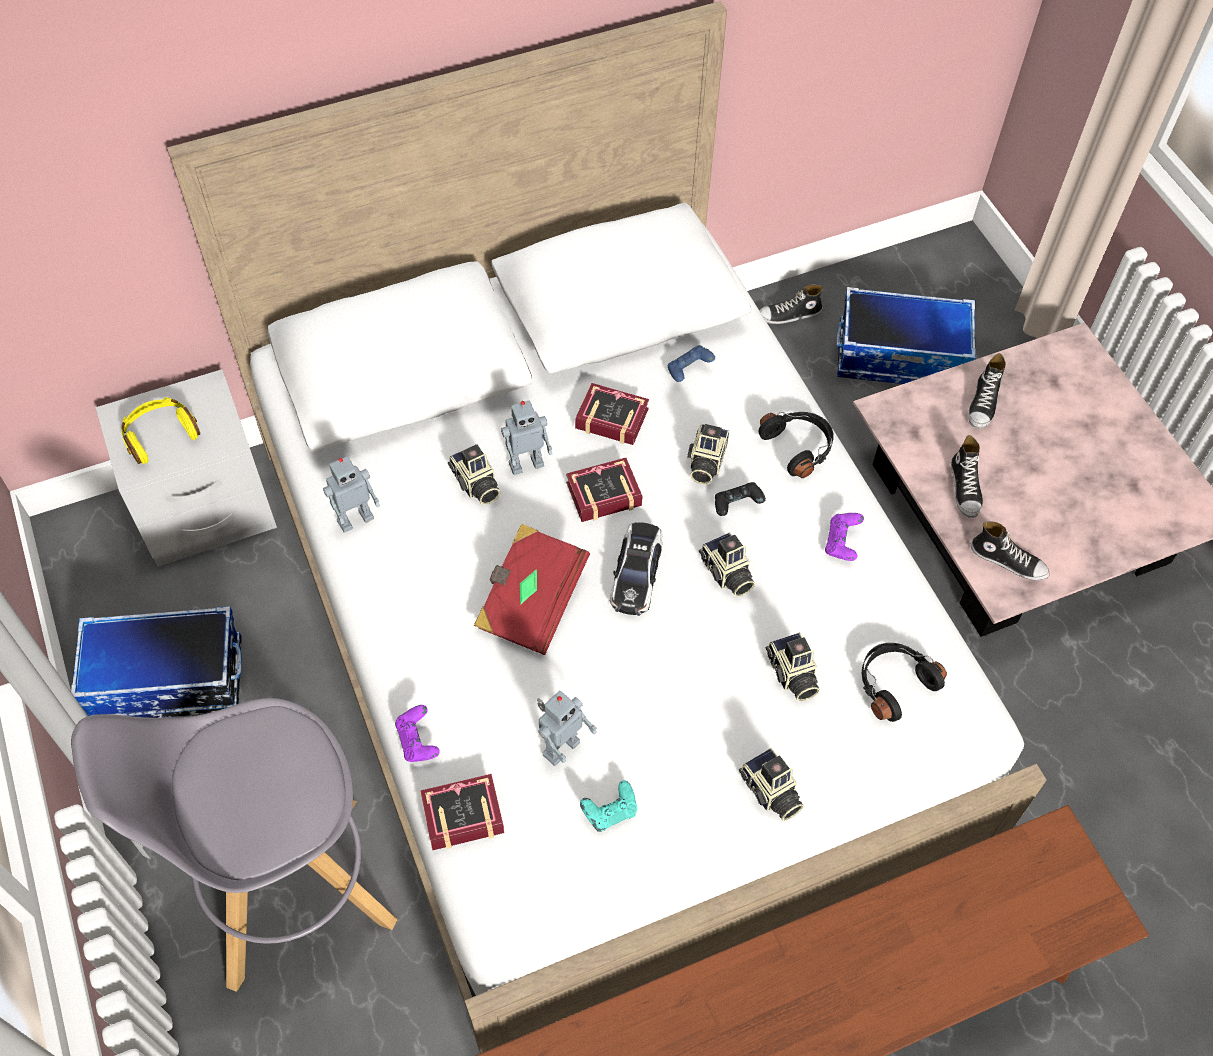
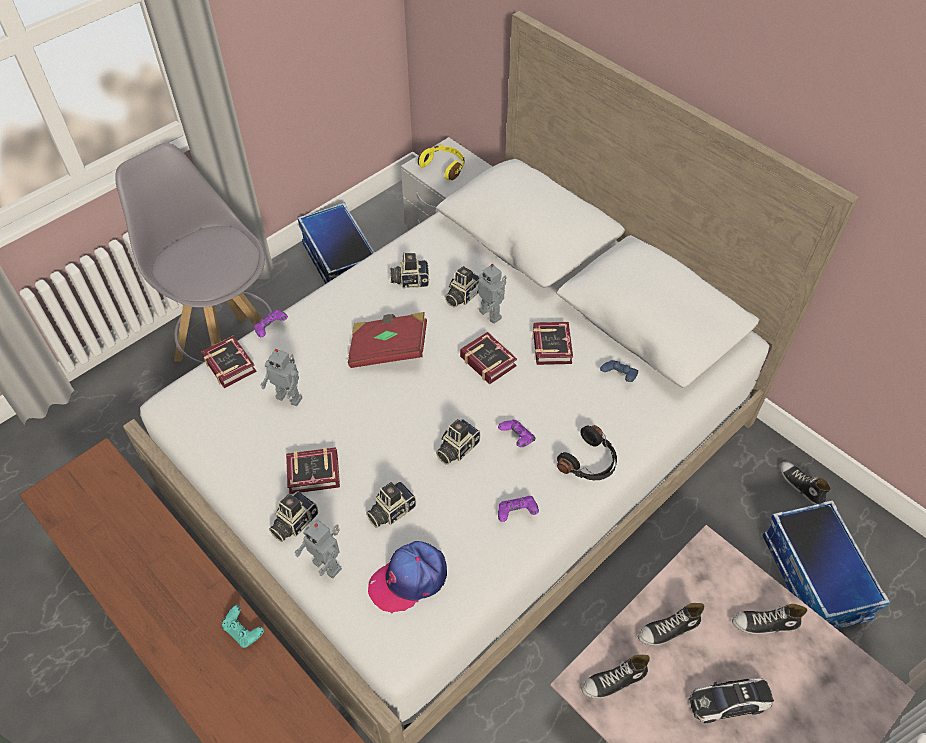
camera: 70 degrees right, 5 degrees down
toy robot [323,456,380,533] -> toy robot moved to [294,520,342,578]
turquoise game controller [580,780,637,832] -> turquoise game controller moved to [222,605,264,648]
toy car [610,522,663,616] -> toy car moved to [689,678,774,723]
camera [687,424,729,484] -> camera moved to [389,252,429,288]
black game controller [715,482,766,516] -> purple game controller [498,420,535,447]
black headphones [862,643,947,722] -> cap [368,541,447,614]
shoe [971,521,1050,581] -> shoe turned 60 degrees clockwise [581,655,650,698]
none -> book [286,447,340,494]

